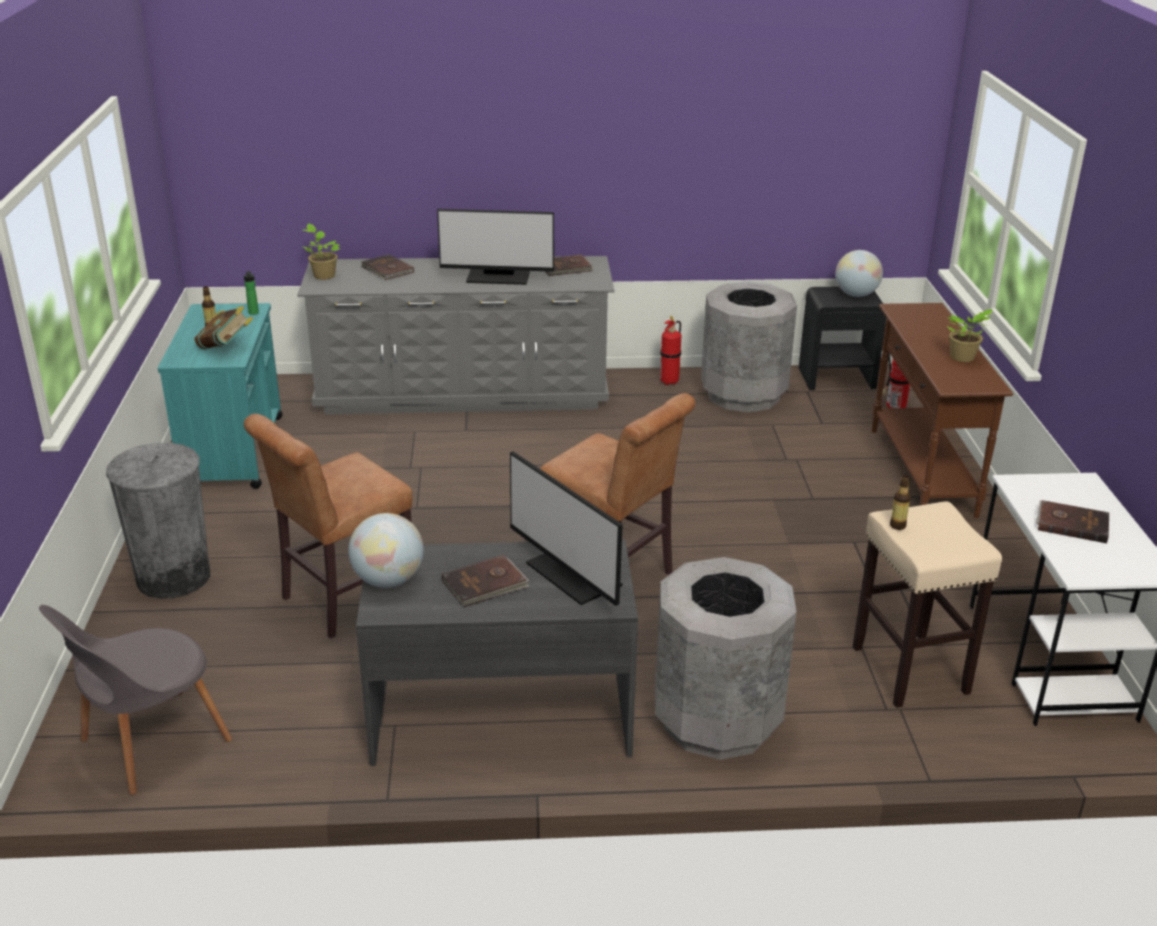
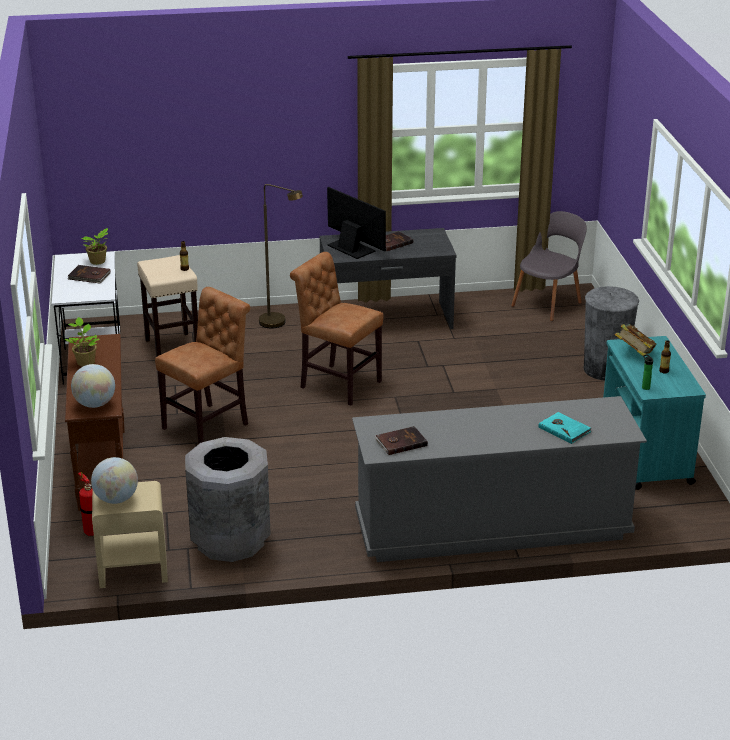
camera: 175 degrees right, 0 degrees up
brown chair [244,414,413,639] -> brown chair moved to [155,287,250,444]
potted plant [302,223,340,280] -> potted plant moved to [82,228,108,265]
globe [348,513,424,588] -> globe moved to [71,364,115,408]
brown book [361,254,414,280] -> turquoise book [539,412,591,444]
monitor [437,209,554,285] -> none
grey trash can [655,557,797,760] -> brown floor lamp [259,184,303,328]
fire extinguisher [660,316,681,385] -> none
black nightstand [799,287,886,390] -> beige nightstand [92,481,168,588]

